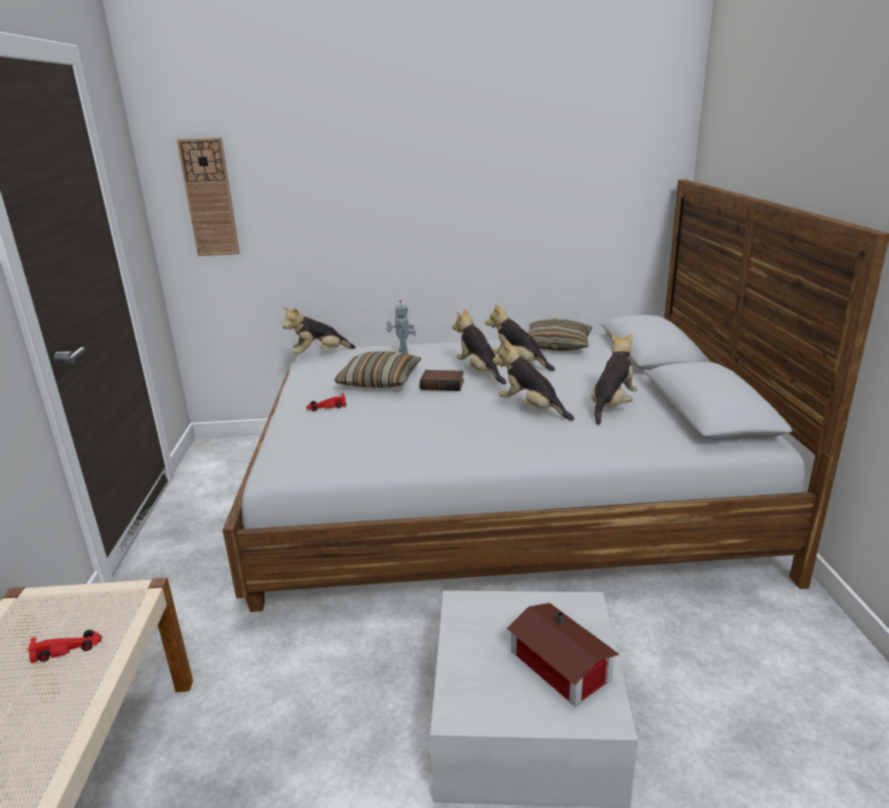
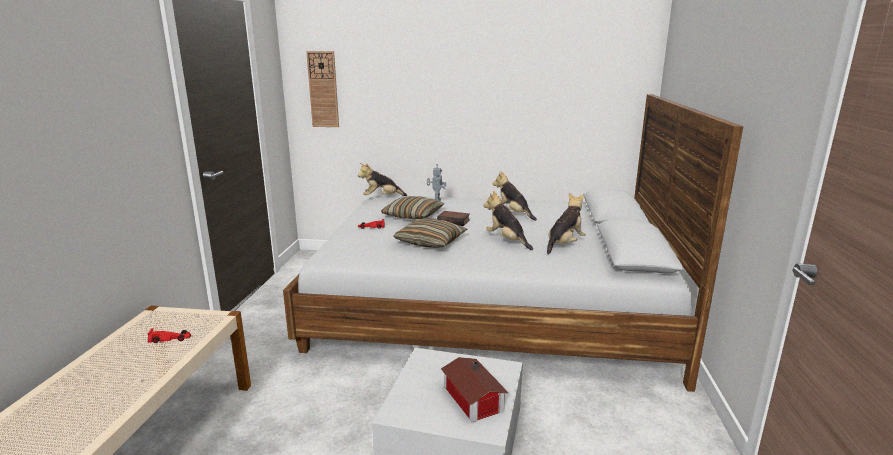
camera: 10 degrees right, 5 degrees down
plush toy [452,309,506,385] -> none
pillow [528,319,593,351] -> pillow moved to [393,219,467,248]

